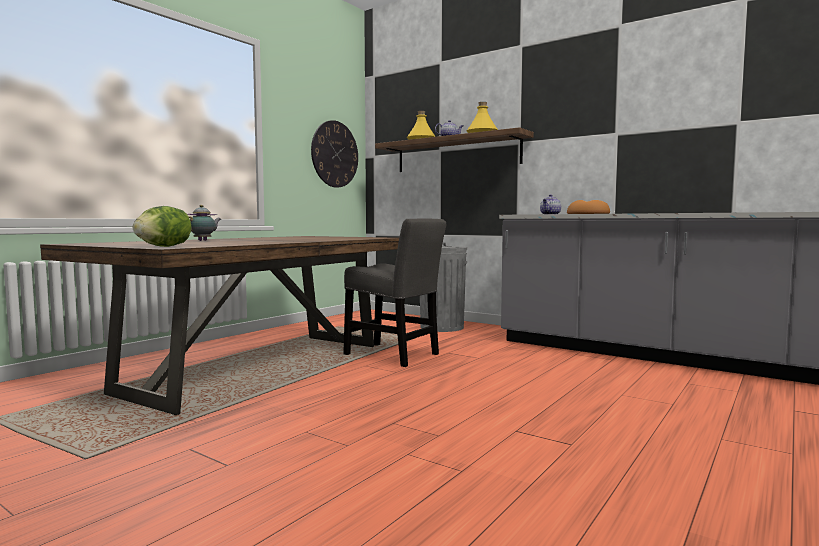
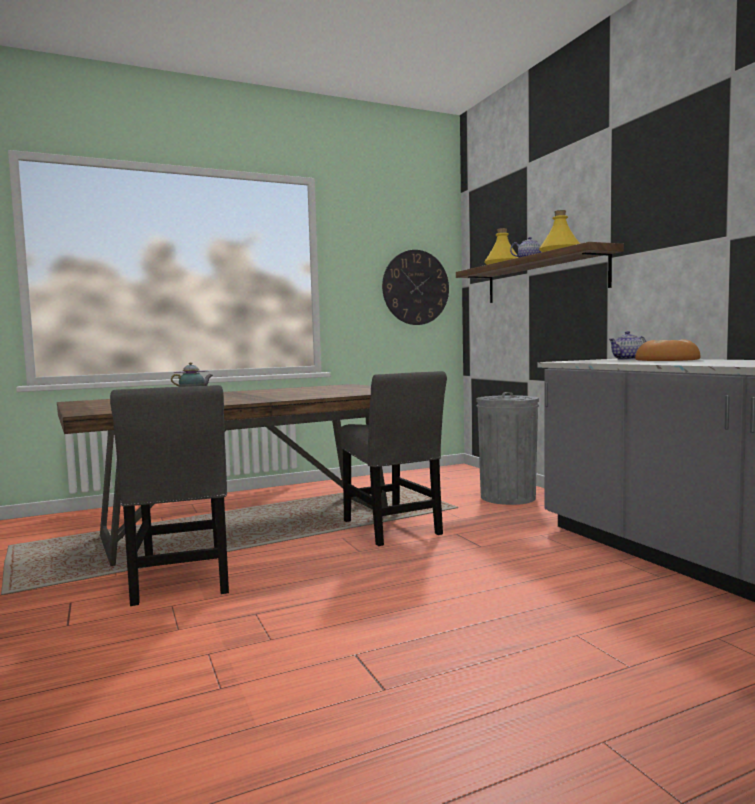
camera: 30 degrees right, 0 degrees up
lettuce [133,206,192,247] -> none
none -> grey chair [110,385,229,606]

